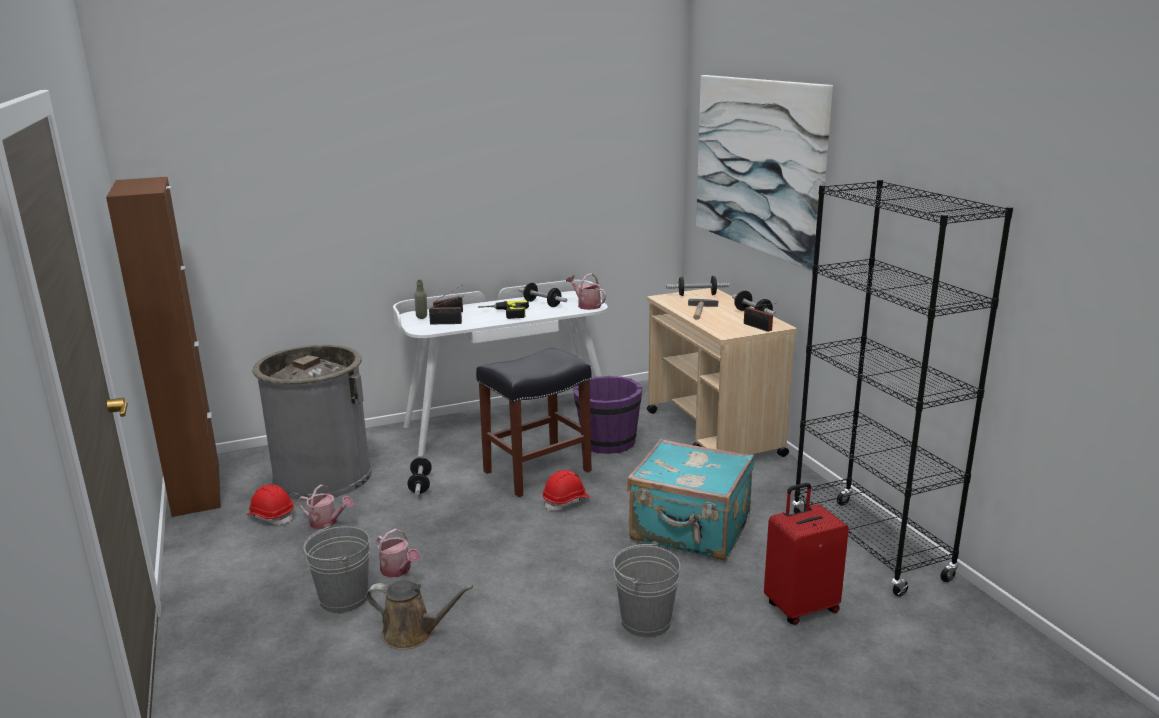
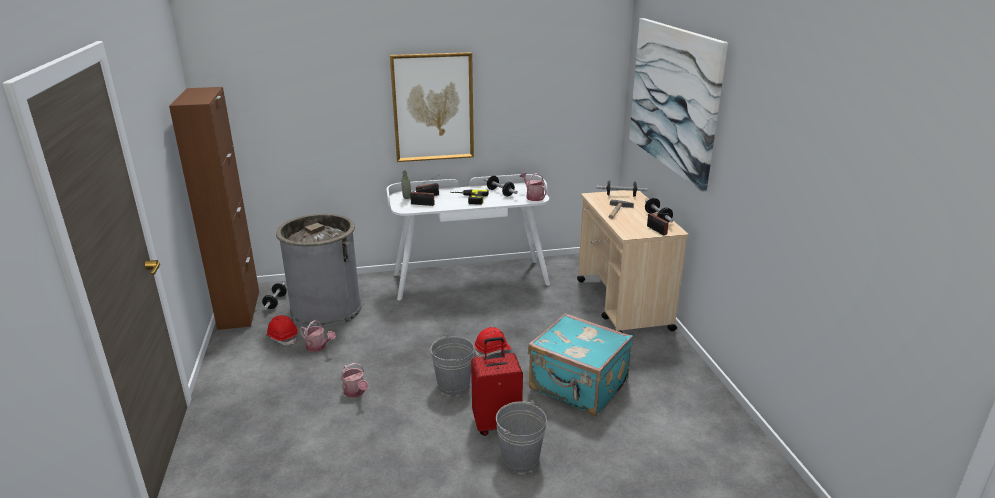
camera: 10 degrees right, 5 degrees up
grey bucket [303,524,370,613] -> grey bucket moved to [430,334,474,395]
brown watering can [366,580,473,650] -> none
dumbbell [407,457,432,495] -> dumbbell moved to [262,283,287,310]
black stool [476,348,592,497] -> none
purple bucket [573,376,642,454] -> none
red suitcase [764,483,849,625] -> red suitcase moved to [471,337,523,436]
black bookcase [792,179,1013,596] -> none
none -> picture [390,52,474,162]

